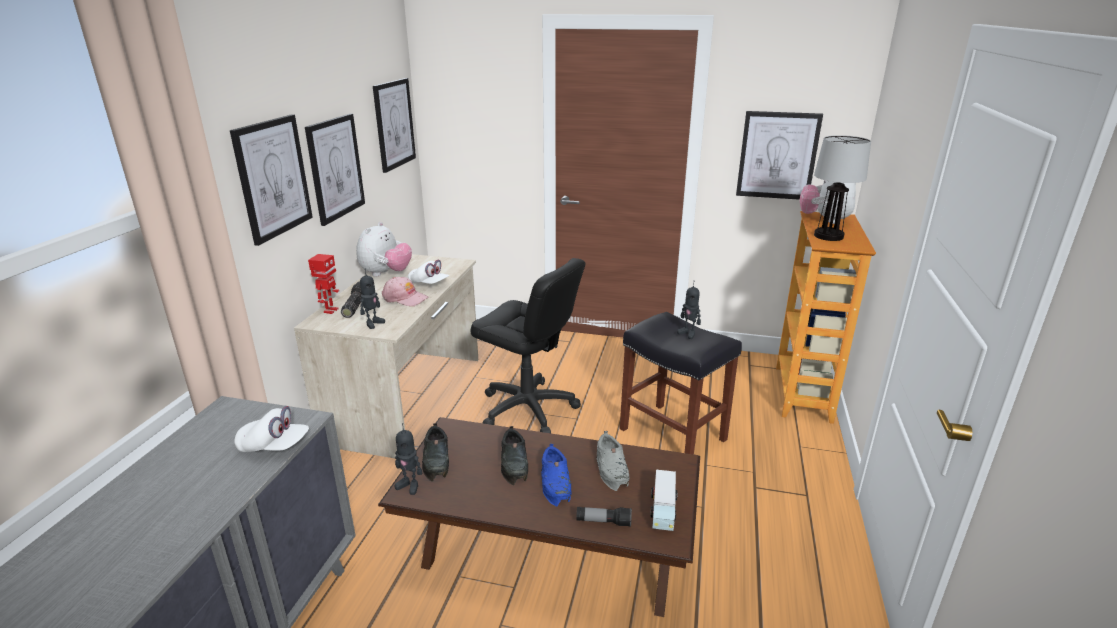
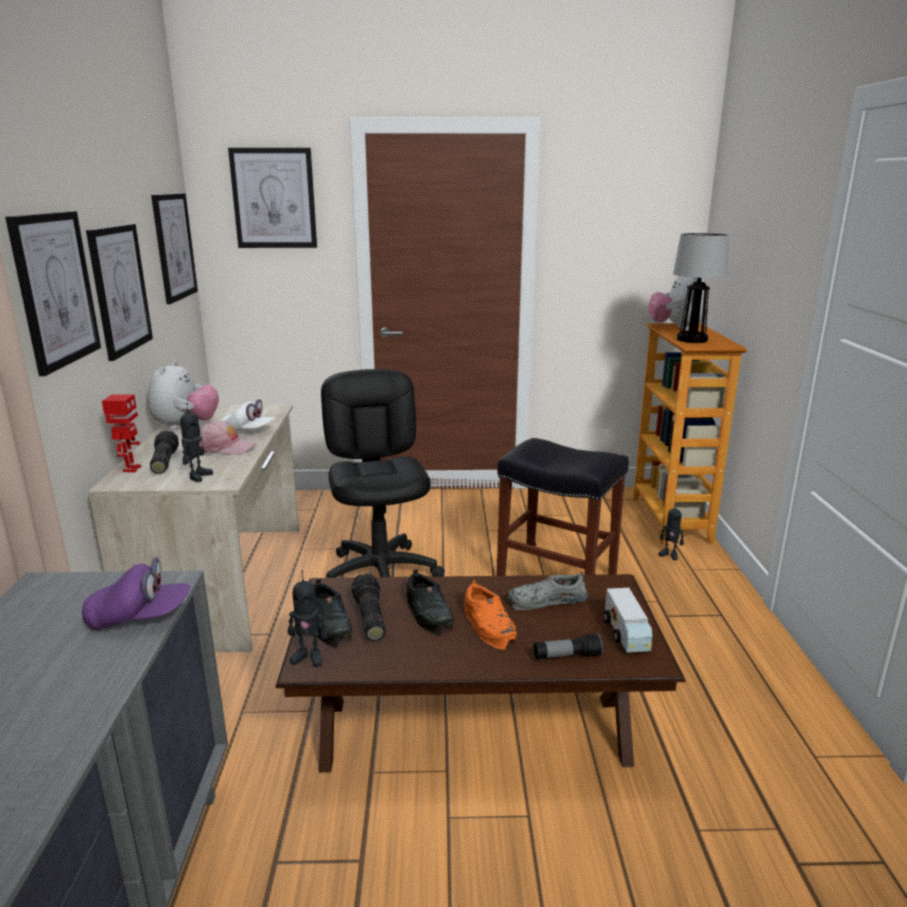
camera: 15 degrees left, 5 degrees down
white cap [234,406,309,452] -> purple cap [82,557,190,630]
black office chair [470,258,585,433] -> black office chair turned 120 degrees counterclockwise [321,369,445,578]
blue shoe [541,443,572,507] -> orange shoe [464,580,517,650]
grey shoe [597,431,629,491] -> grey shoe turned 105 degrees clockwise [506,571,588,610]
toy robot [677,285,701,339] -> toy robot moved to [658,502,684,560]
picture [736,111,823,200] -> picture moved to [228,148,317,248]
none -> flashlight [352,573,385,641]

